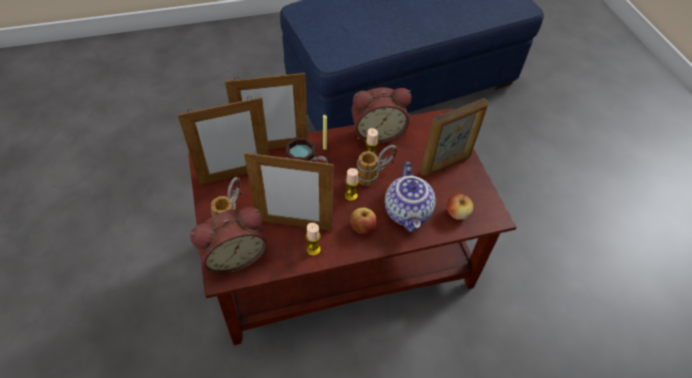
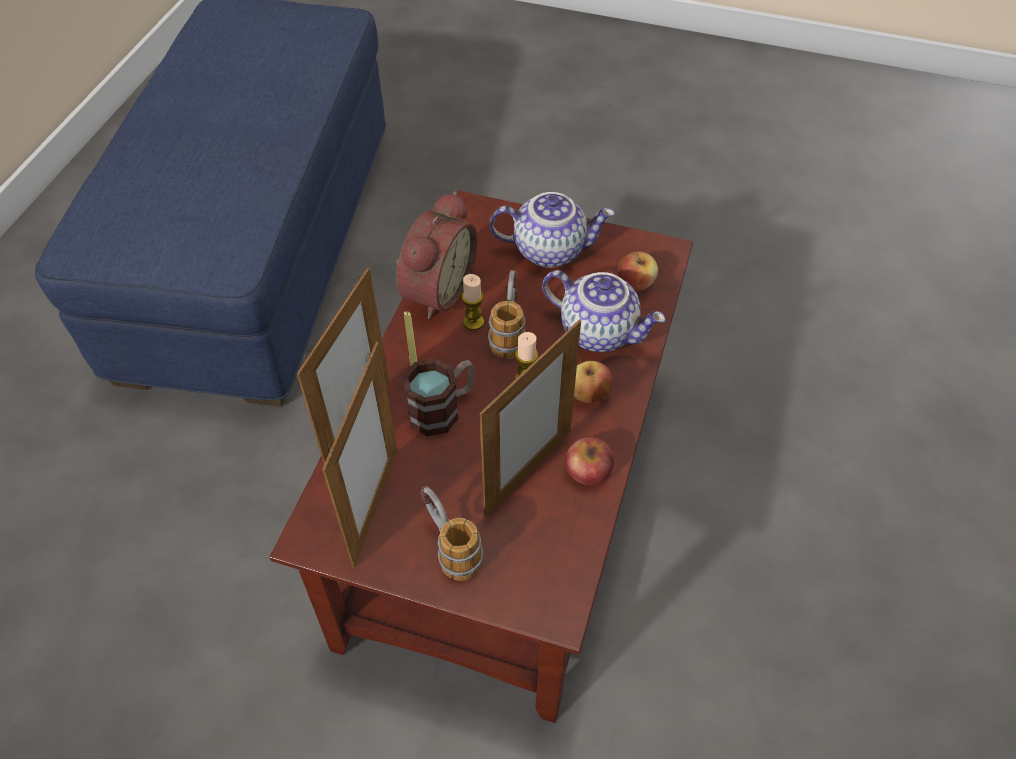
camera: 55 degrees left, 0 degrees up
alarm clock [190,207,267,275] -> none
candle [306,223,321,256] -> apple [565,437,614,485]
picture frame [421,98,489,176] -> teapot [489,192,615,268]

